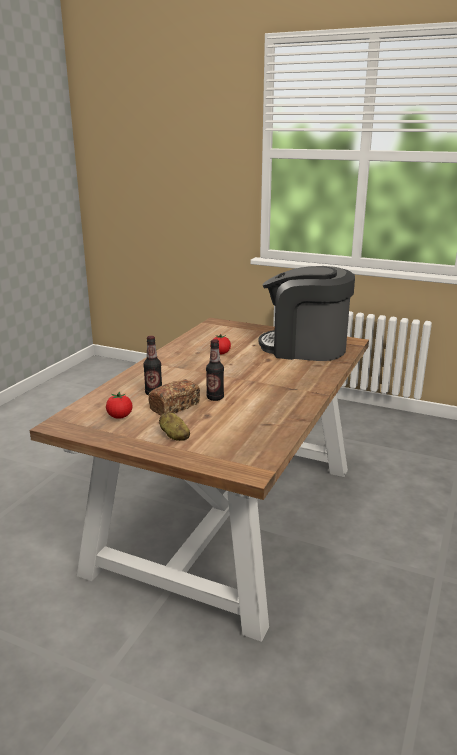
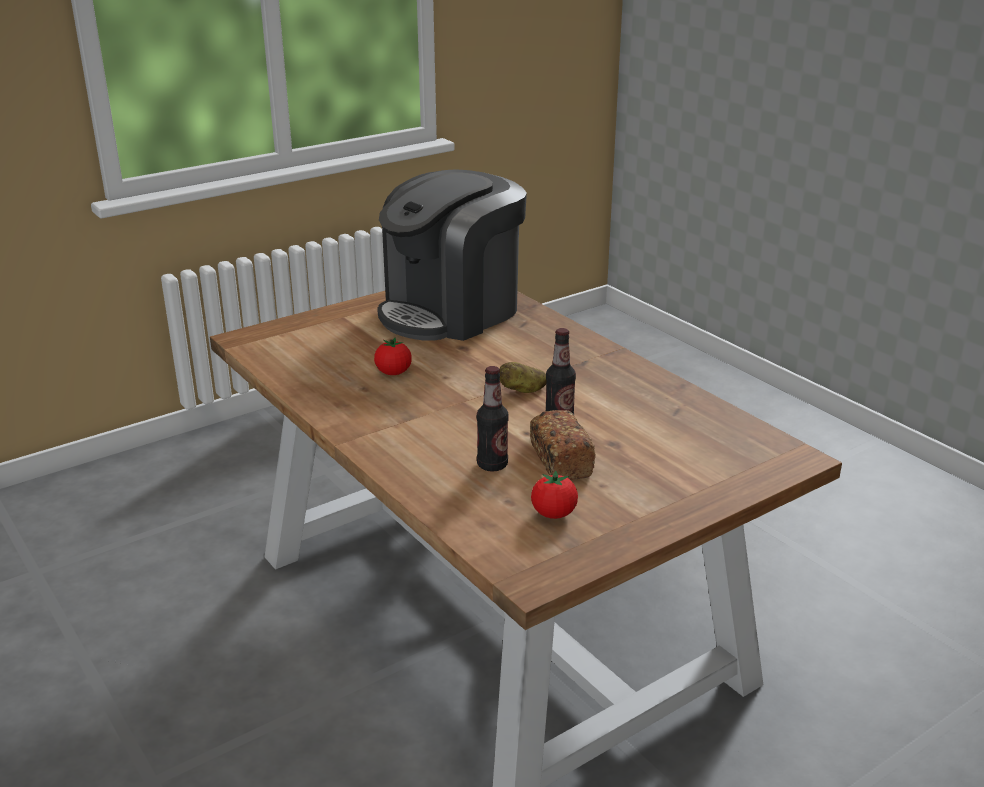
camera: 60 degrees left, 5 degrees up
potato [159,412,190,441] -> potato moved to [499,362,546,393]

